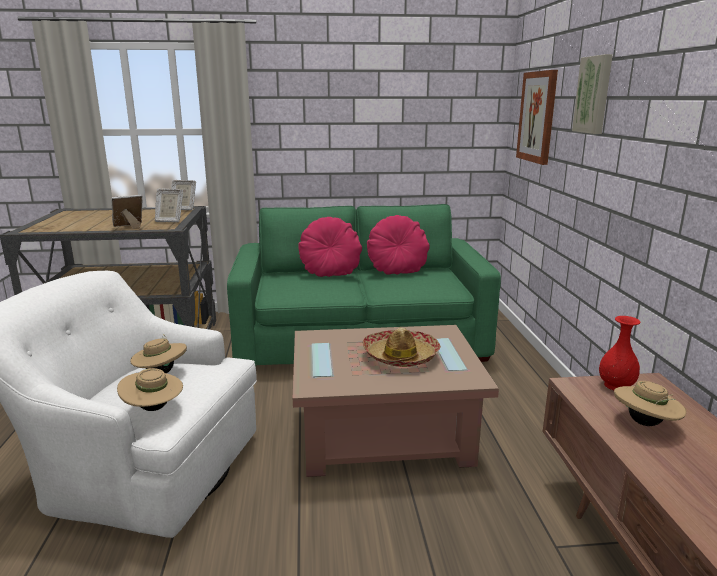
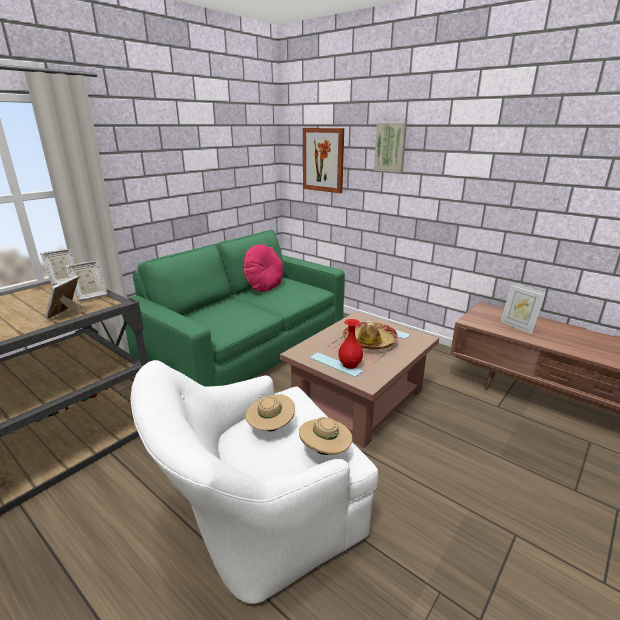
camera: 45 degrees left, 5 degrees up
pink pillow [298,217,362,277] -> none
red vase [599,316,641,390] -> red vase moved to [338,319,363,369]
beige hat [614,381,686,426] -> picture frame [500,283,545,334]

